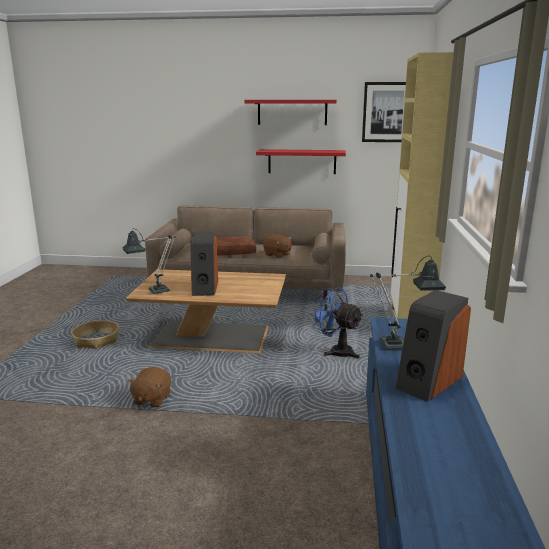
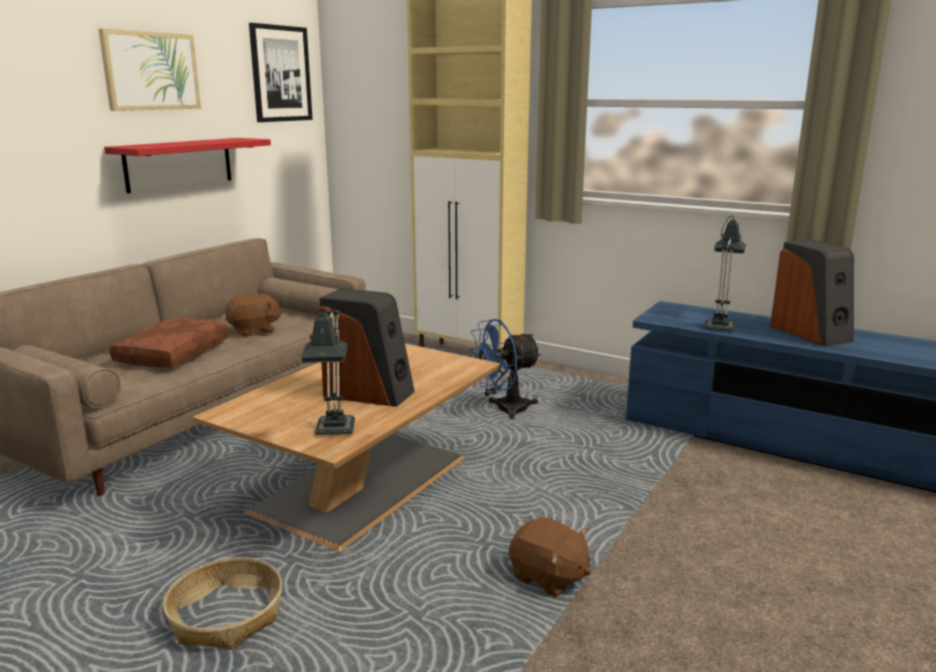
camera: 65 degrees left, 0 degrees up
red shelf [244,100,337,125] -> picture [98,29,201,111]

